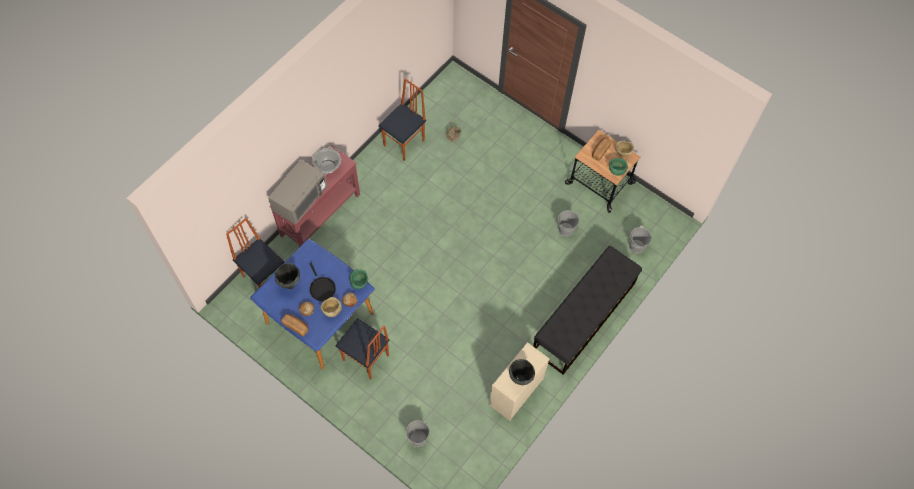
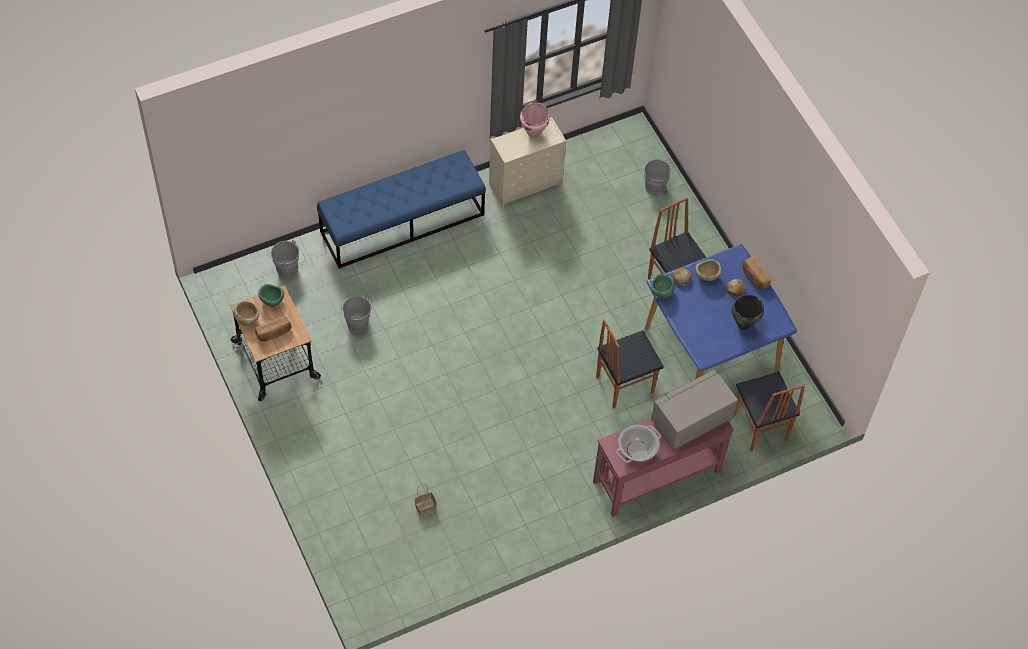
camera: 155 degrees left, 5 degrees down
black frying pan [309,263,336,301] -> none
chair [378,78,426,161] -> chair moved to [596,320,664,409]
black cooking pot [509,359,535,385] -> pink cooking pot [520,102,550,138]
black bench [533,246,642,375] -> blue bench [317,150,486,269]

